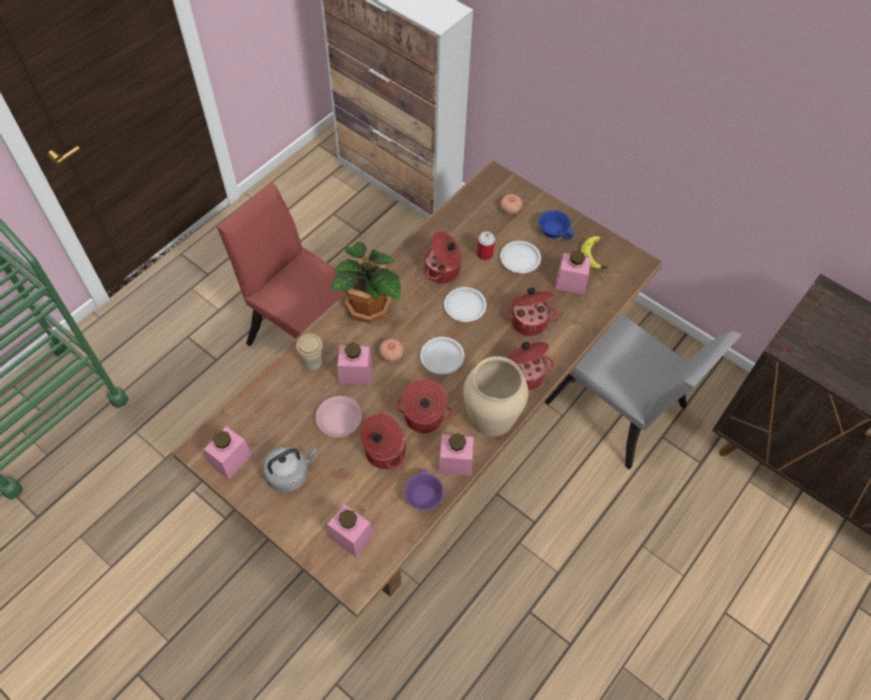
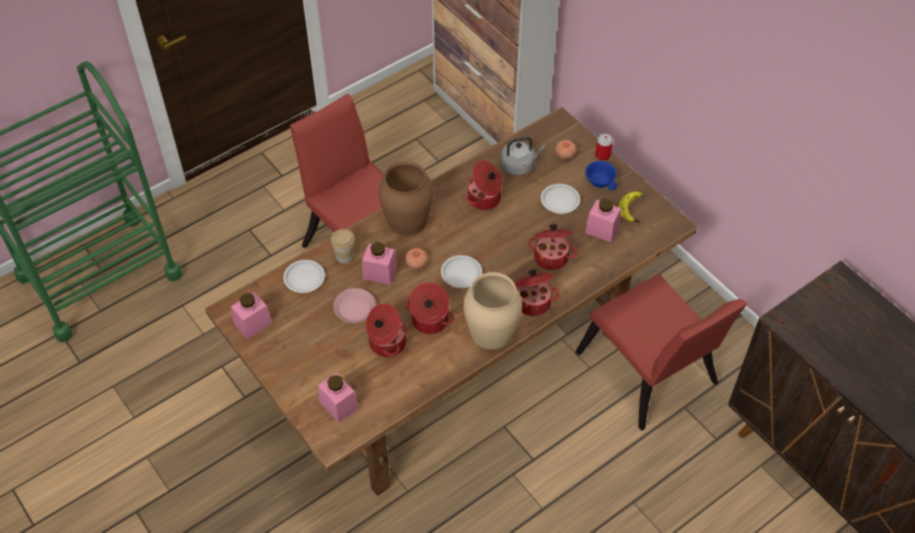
camera: 15 degrees right, 5 degrees down
grey kettle [263,447,317,493] -> grey kettle moved to [501,137,545,176]
potted plant [331,242,401,323] -> brown vase [378,161,433,236]
purple cup [405,470,444,510] -> none
pink jar [438,433,474,476] -> none
white plate [444,287,487,322] -> white plate moved to [283,260,325,293]
can [477,232,495,260] -> can moved to [595,134,613,161]
grey chair [545,314,741,470] -> red chair [575,274,748,431]

